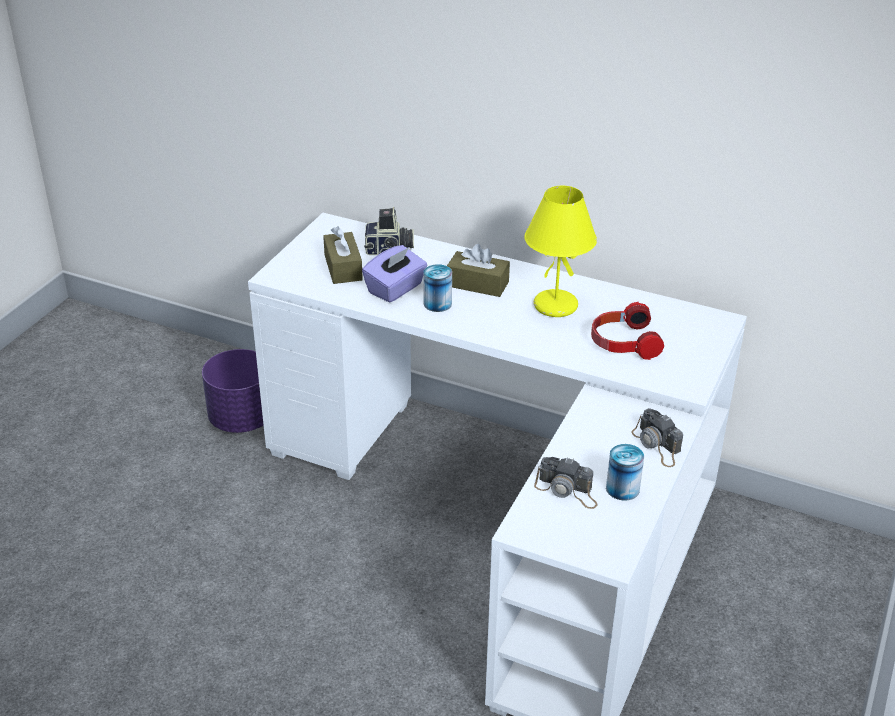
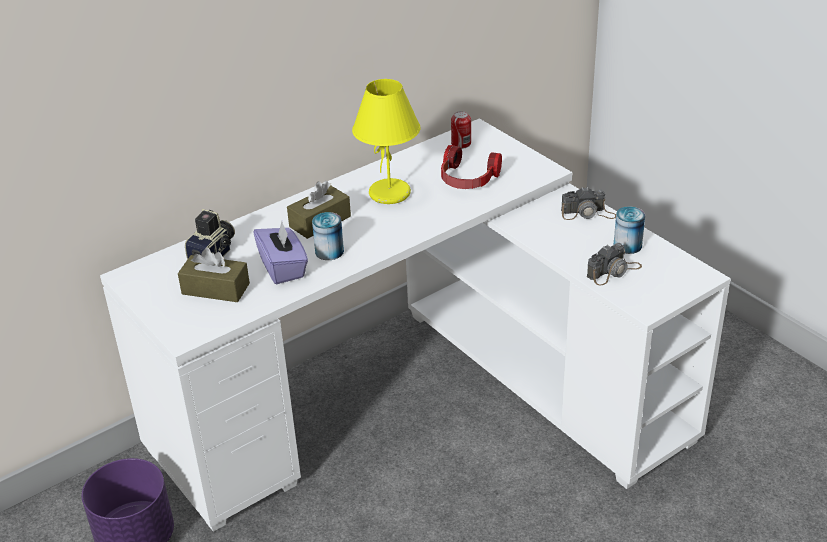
camera: 60 degrees left, 0 degrees up
none -> can [451,111,471,149]

